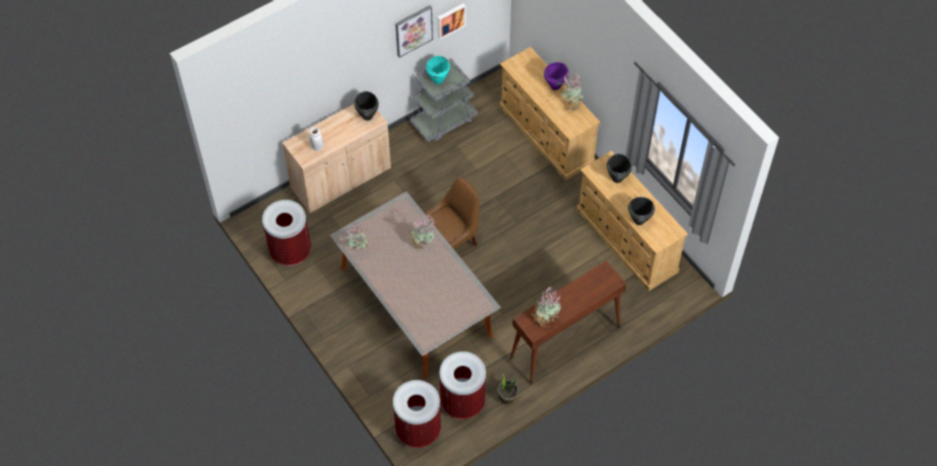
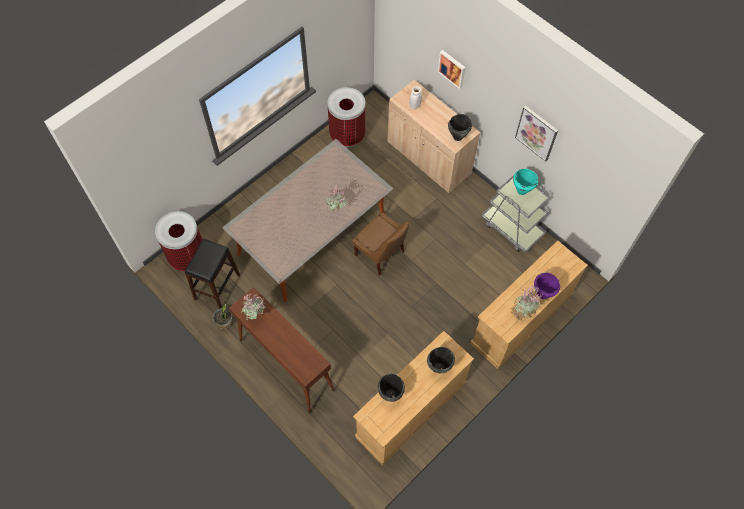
camera: 80 degrees right, 5 degrees up
potted plant [344,222,371,253] -> none
picture [437,3,466,40] -> picture moved to [438,50,465,89]
trash can [439,351,486,419] -> black stool [185,239,240,309]

